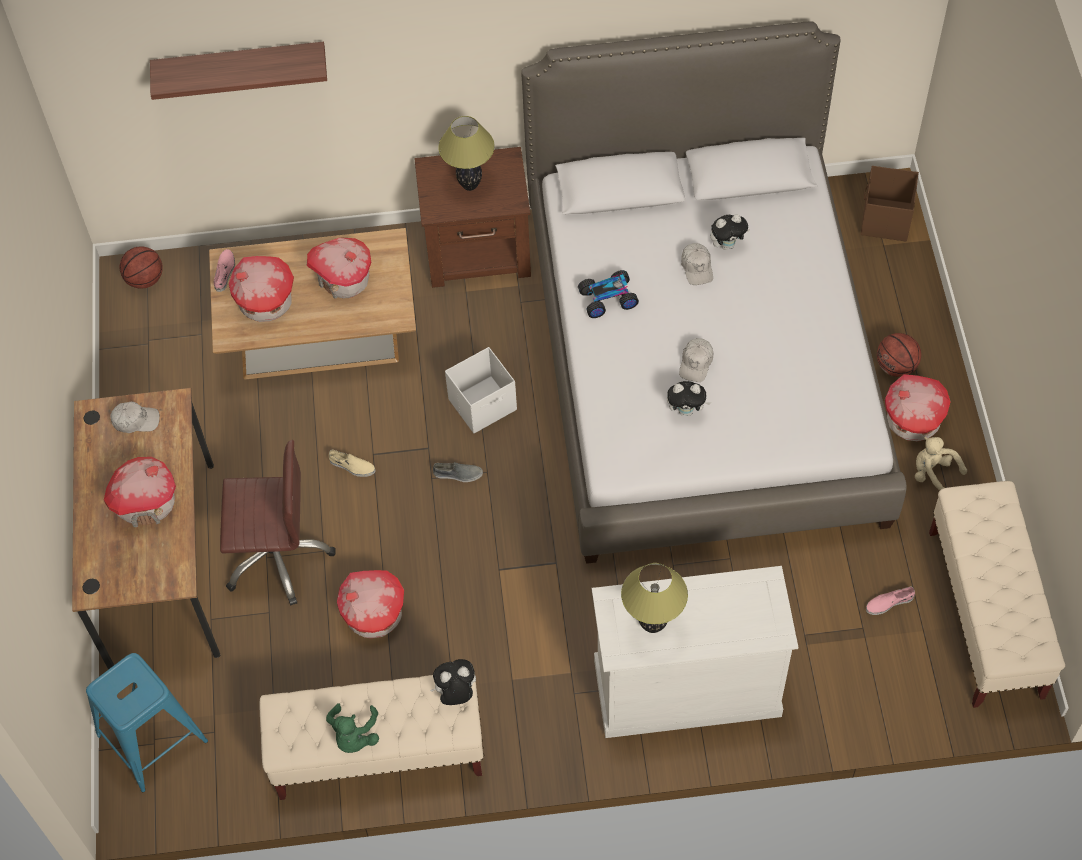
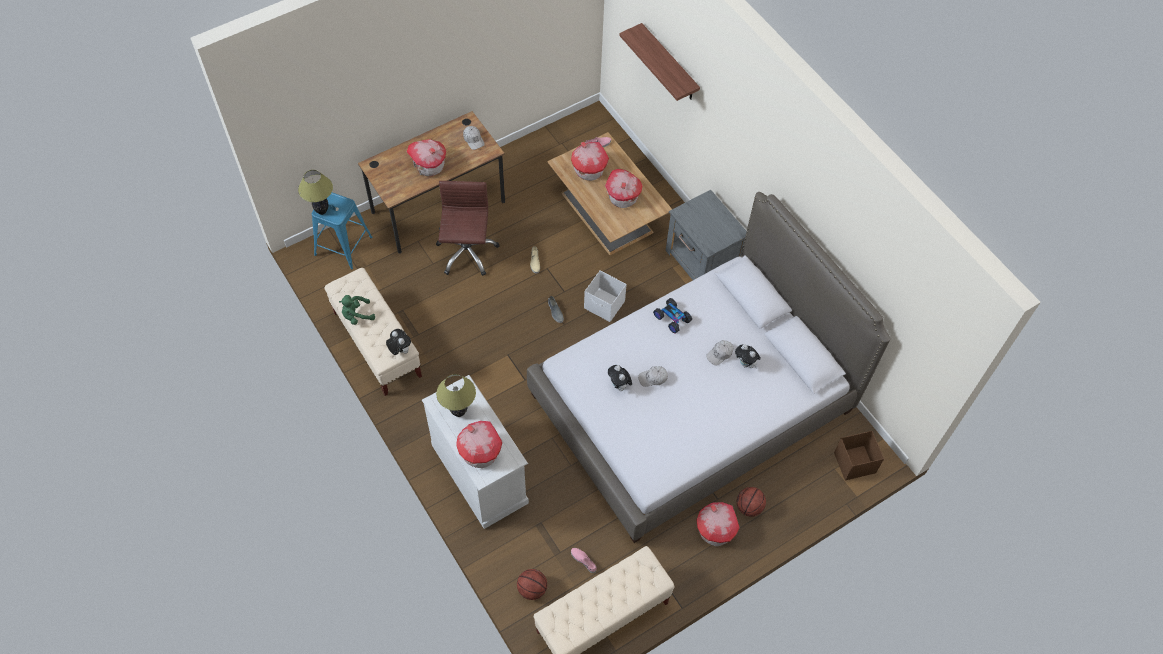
camera: 60 degrees right, 0 degrees up
basketball [119,246,163,289] -> basketball moved to [517,569,547,600]
brown office chair [220,440,336,605] -> brown office chair turned 150 degrees counterclockwise [436,181,500,276]
toy house [337,570,404,638] -> toy house moved to [456,421,503,468]
brown nightstand [415,147,531,288] -> grey nightstand [665,190,746,280]
table lamp [439,116,495,191] -> table lamp moved to [298,170,333,215]
beige plush toy [915,437,967,491] -> none

